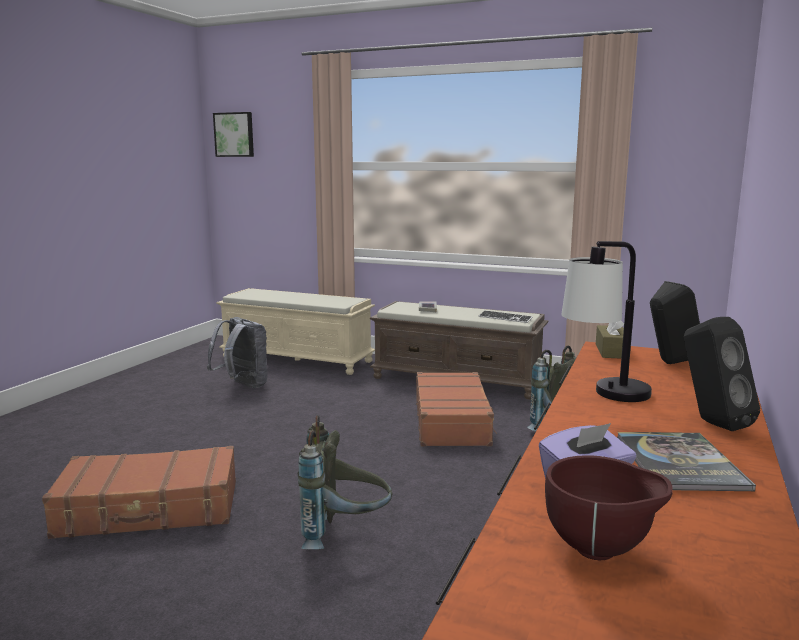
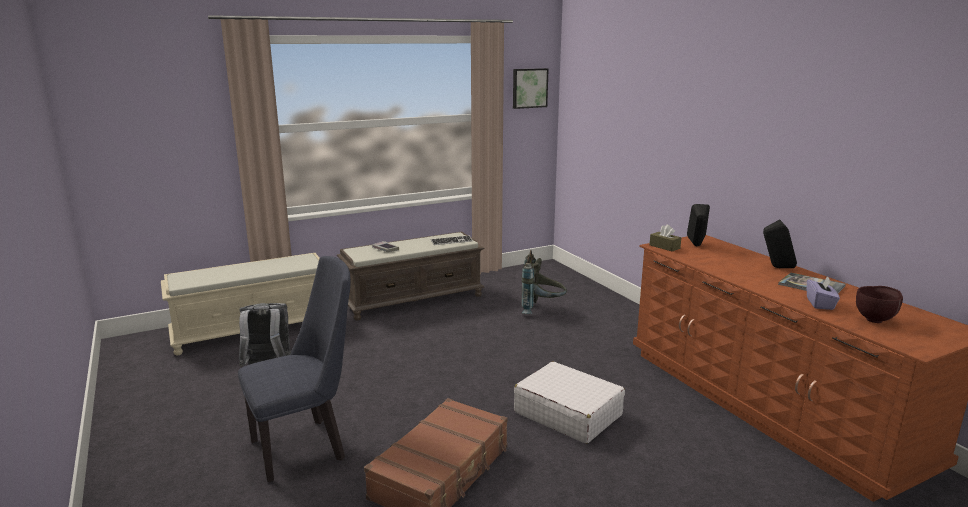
camera: 50 degrees left, 5 degrees up
picture [213,112,254,157] -> picture moved to [513,68,549,109]
grey backpack [298,415,393,549] -> white suitcase [514,362,625,444]
brown suitcase [416,372,497,446] -> none
table lamp [561,241,652,402] -> none
none -> blue chair [238,256,350,482]

